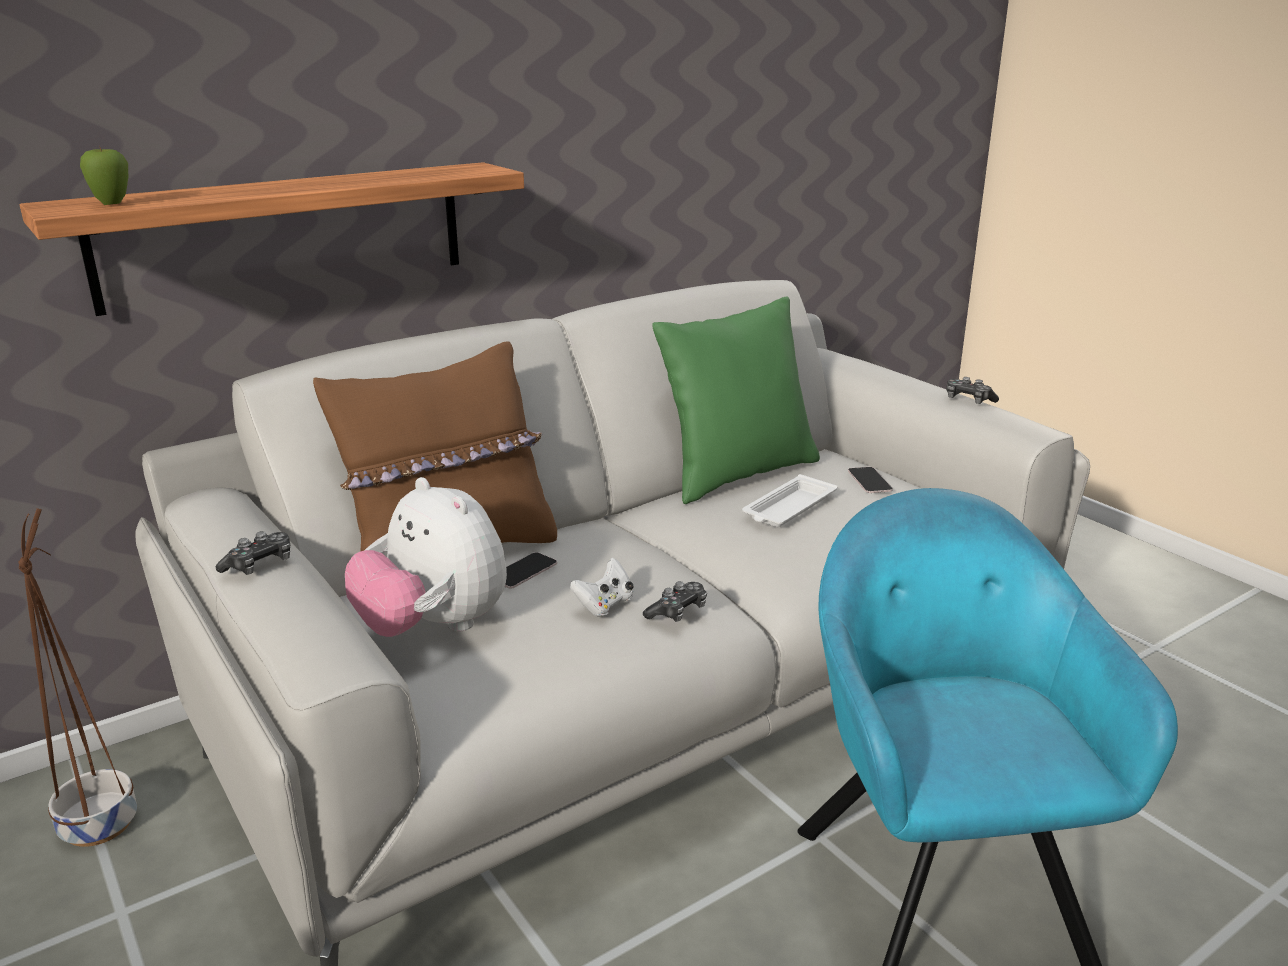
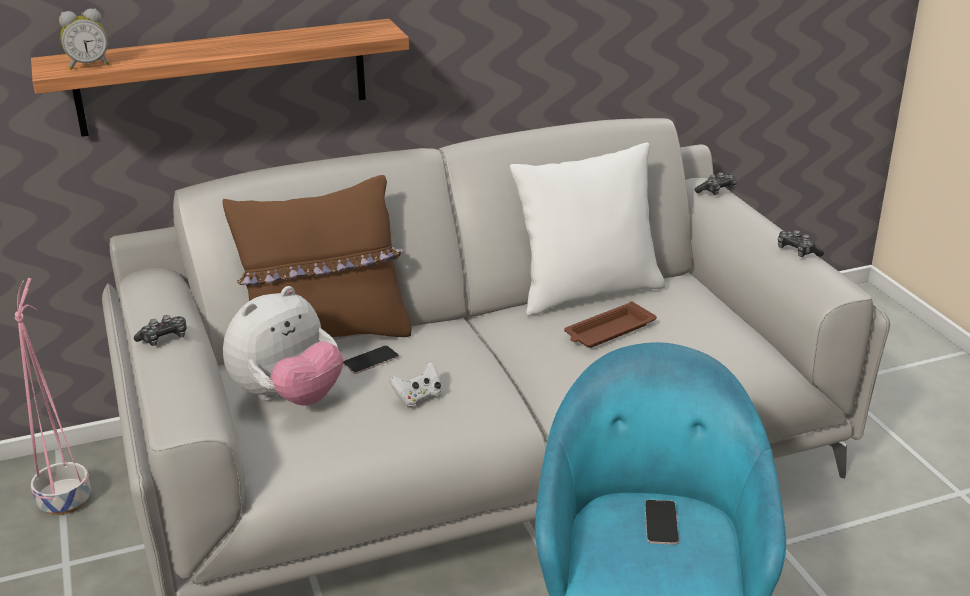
camera: 15 degrees right, 5 degrees up
brown planter [18,508,137,847] -> pink planter [15,278,91,515]
apple [80,146,128,205] -> alarm clock [59,9,109,70]
plush toy [345,477,507,637] -> plush toy turned 105 degrees counterclockwise [223,286,343,406]
game controller [643,581,707,622] -> game controller moved to [695,172,737,195]
green pillow [652,297,820,504] -> white pillow [510,143,665,316]
white tray [742,474,837,527] -> brown tray [564,301,657,348]
phone [848,467,893,493] -> phone moved to [645,500,679,545]

